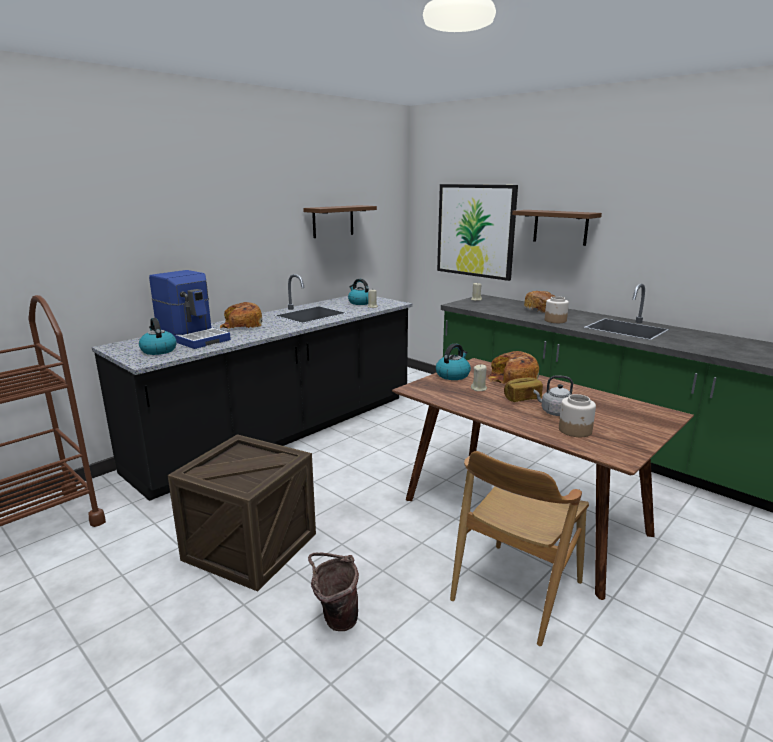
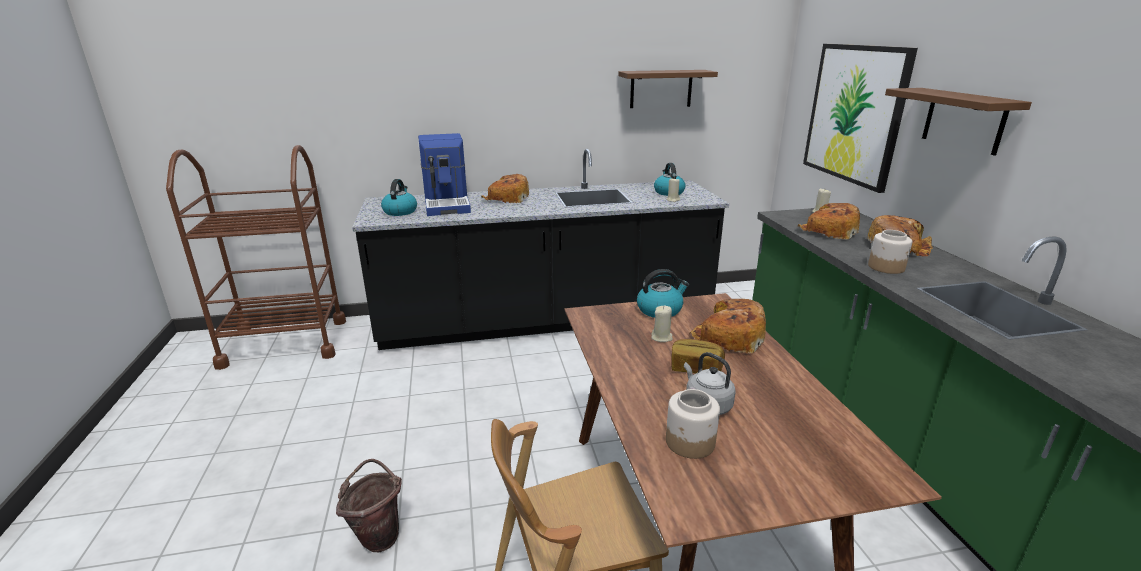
camera: 35 degrees right, 5 degrees up
crate [167,434,316,591] -> none
none -> bread [797,203,860,240]

